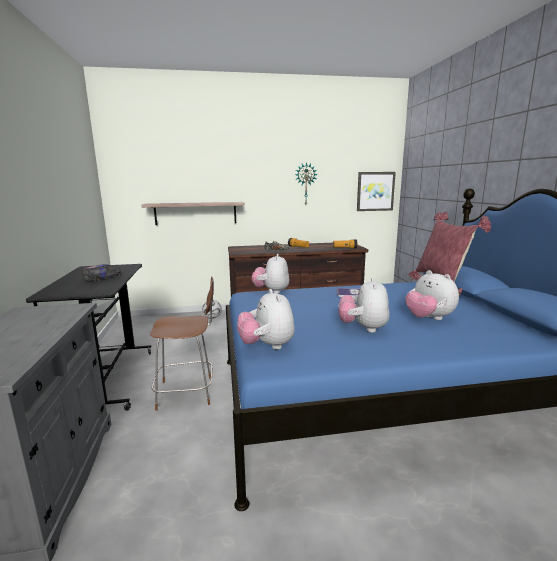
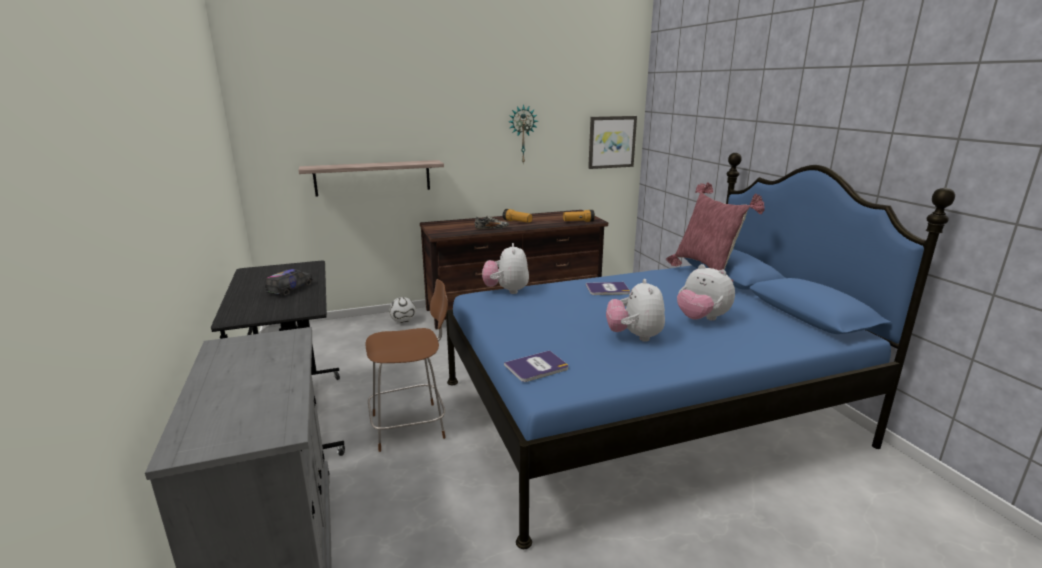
camera: 10 degrees left, 5 degrees up
plush toy [237,289,295,350] -> book [504,350,568,382]

